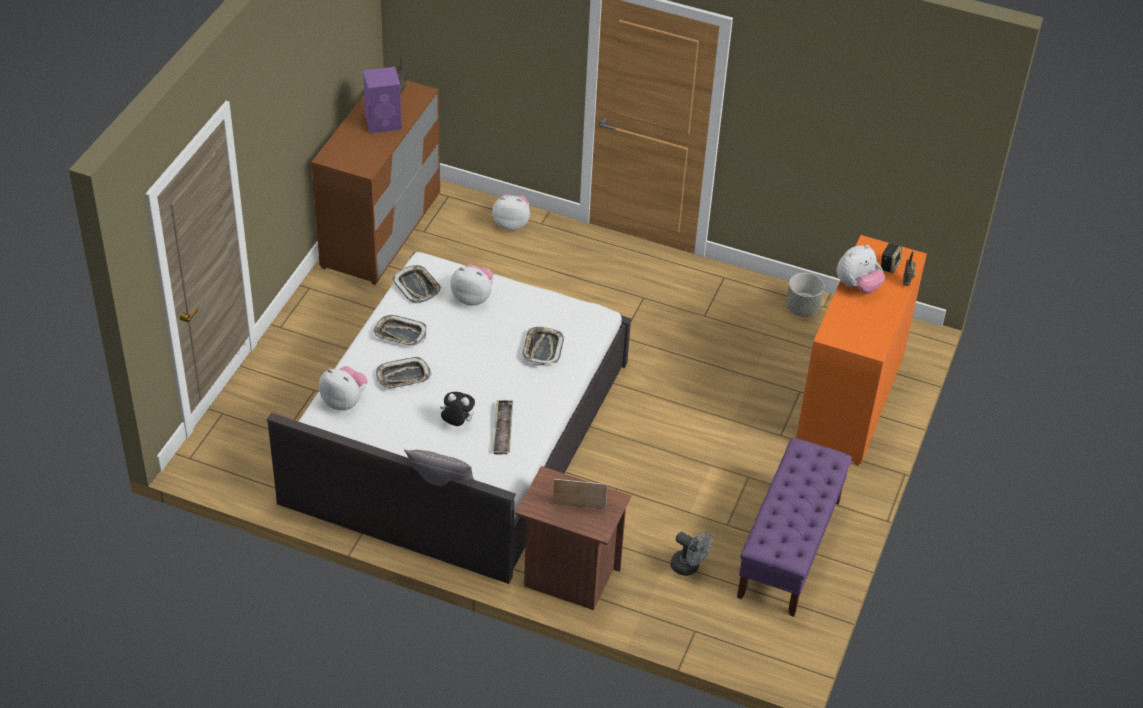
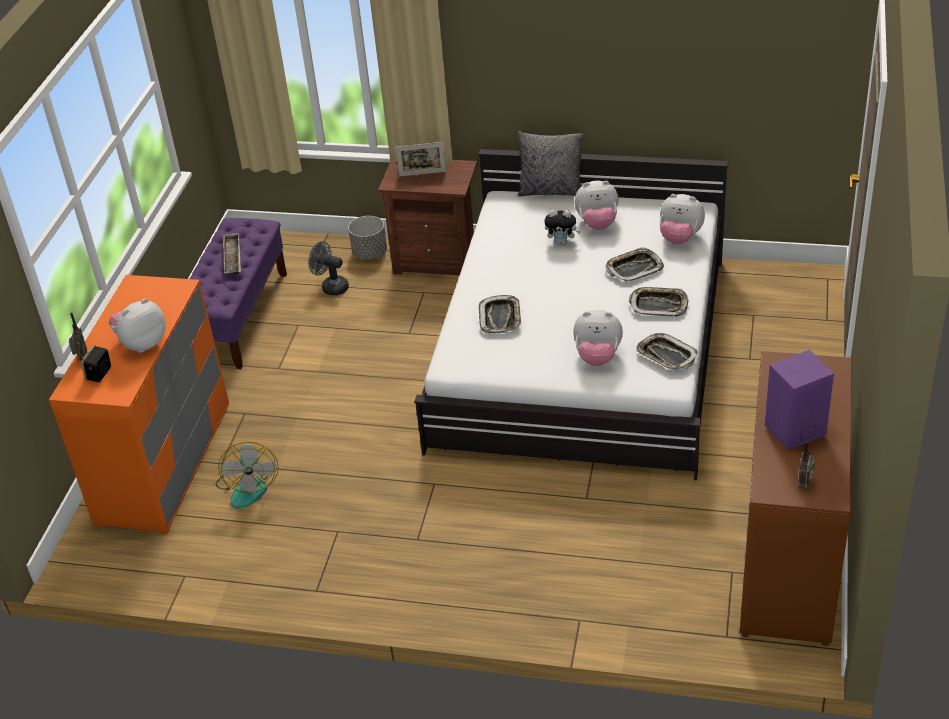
camera: 175 degrees right, 5 degrees down
plush toy [492,194,530,231] -> plush toy moved to [575,181,618,230]
tray [493,400,513,454] -> tray moved to [223,233,241,274]
grey planter [786,273,824,317] -> grey planter moved to [348,216,387,260]
none -> fan [216,442,278,509]

